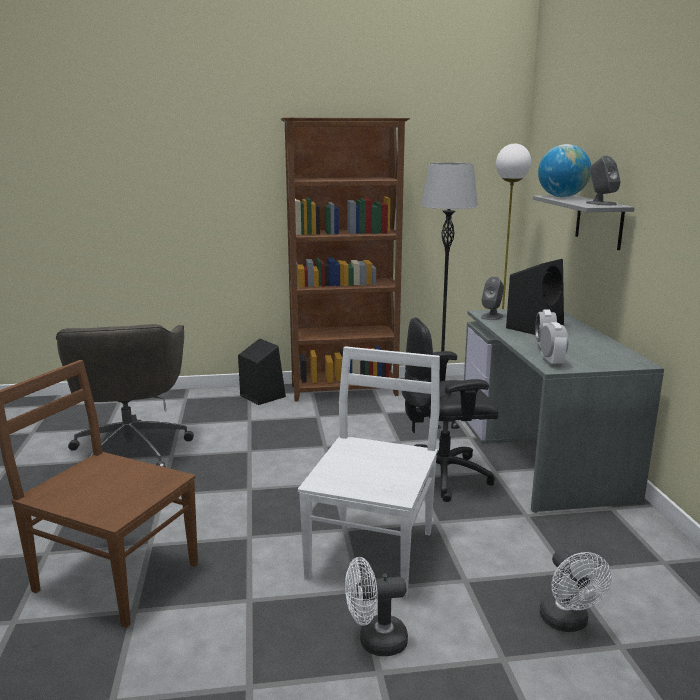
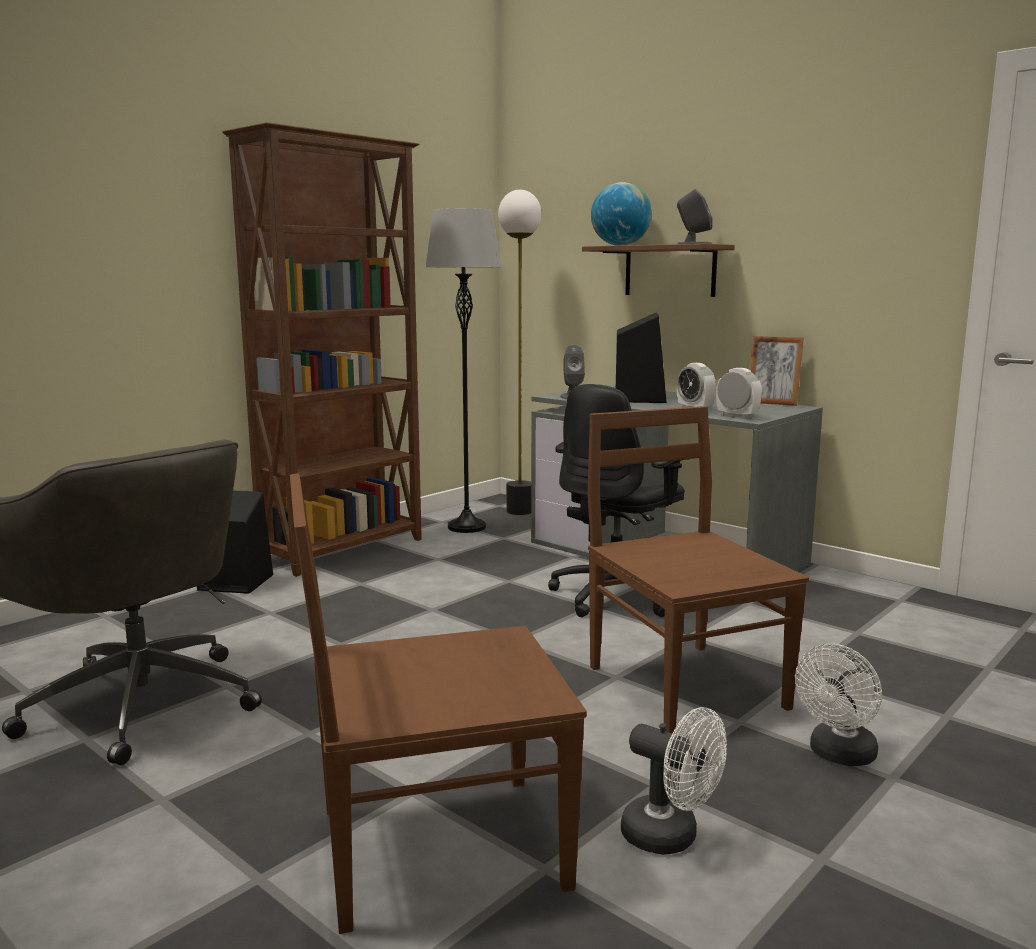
camera: 40 degrees left, 5 degrees down
white chair [298,346,440,599] -> brown chair [588,406,809,734]
grey shelf [533,195,635,250] -> brown shelf [582,244,735,297]
white fan [540,549,612,632] -> white fan moved to [621,707,727,855]
none -> picture frame [750,336,804,406]

